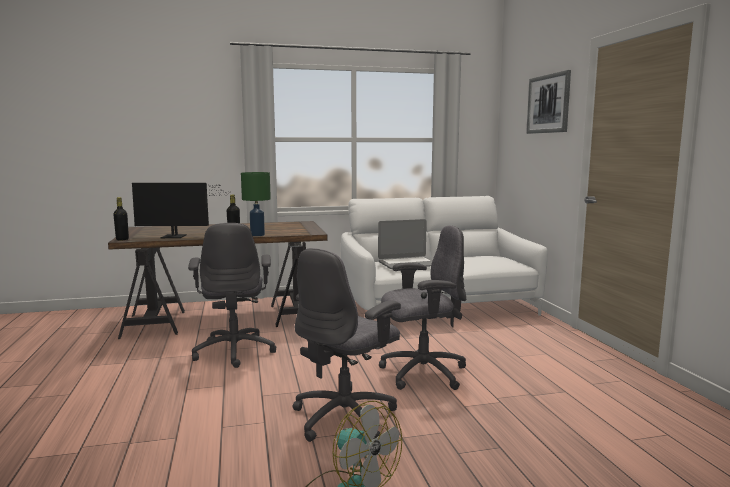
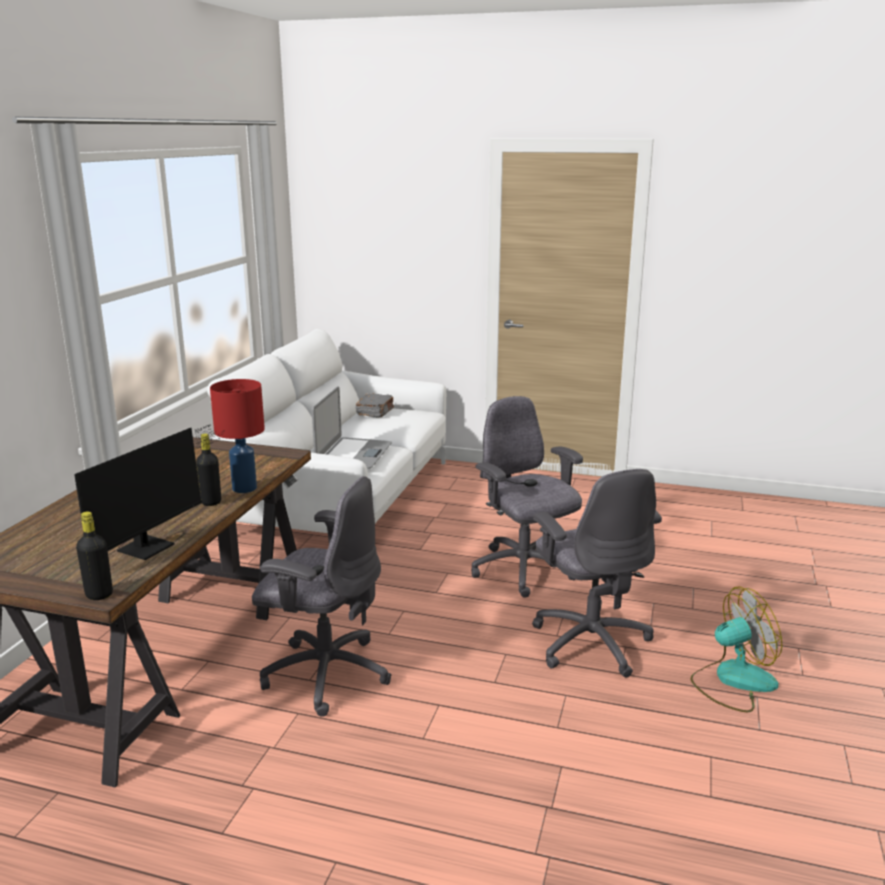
camera: 60 degrees left, 10 degrees up
green table lamp [241,172,271,236] -> red table lamp [210,379,265,493]
grey office chair [379,225,466,390] -> grey office chair turned 45 degrees counterclockwise [471,396,583,598]
picture [526,70,571,134] -> none
none -> grey book [356,393,394,417]

